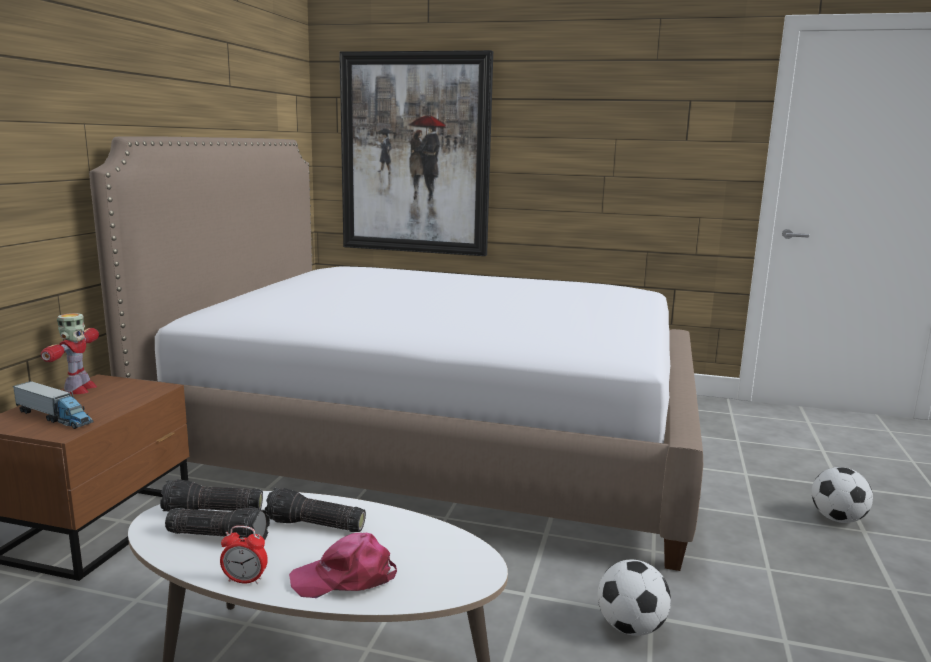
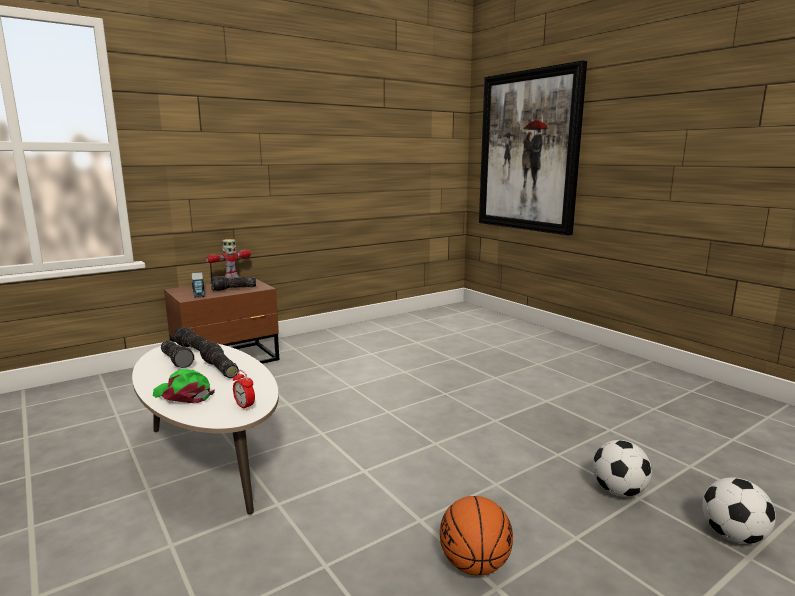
camera: 40 degrees right, 0 degrees up
bed [89,136,703,571] -> none
alarm clock [220,526,268,584] -> alarm clock moved to [233,370,255,410]
pink cap [289,533,397,598] -> green cap [153,369,215,403]
football [598,560,671,636] -> football moved to [593,440,652,497]
none -> flashlight [211,276,256,291]
none -> basketball [440,496,513,575]

